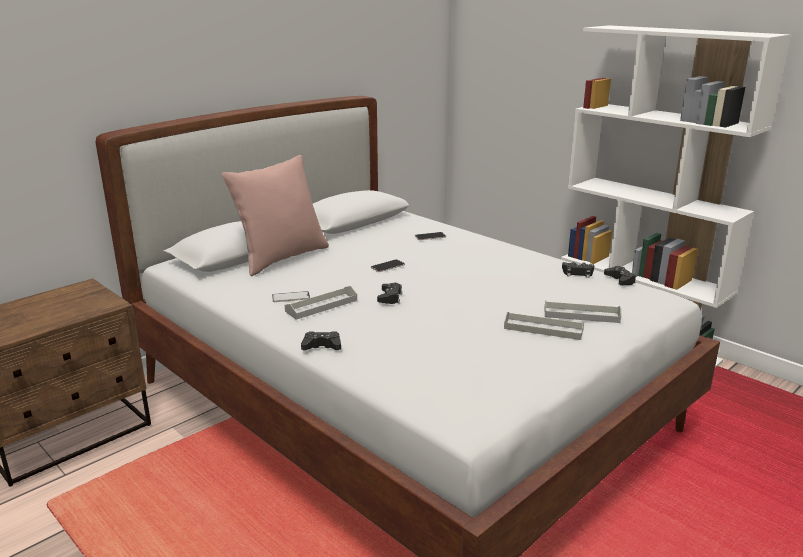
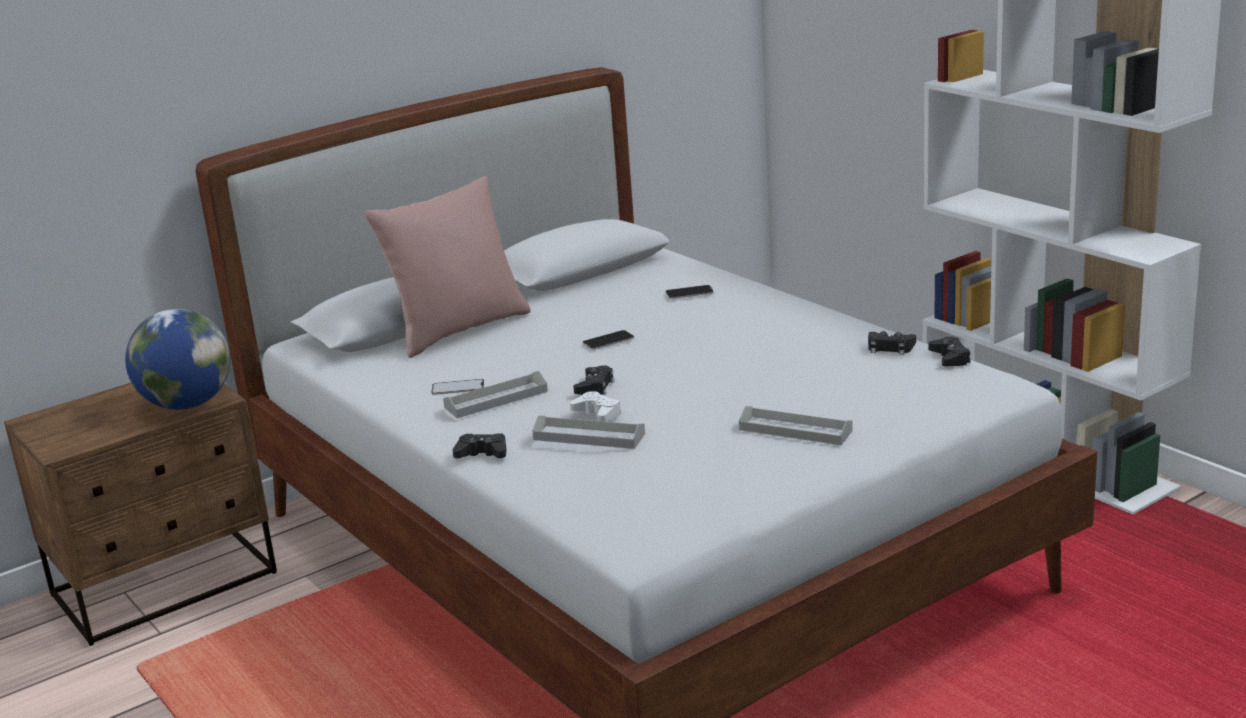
camera: 10 degrees right, 0 degrees up
grey tray [545,301,621,323] -> grey tray moved to [532,416,645,449]
none -> globe [125,309,231,410]
none -> white game controller [570,391,621,422]

